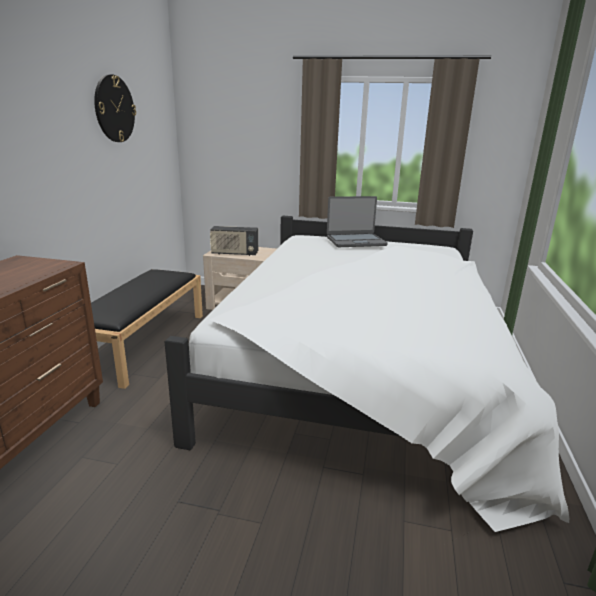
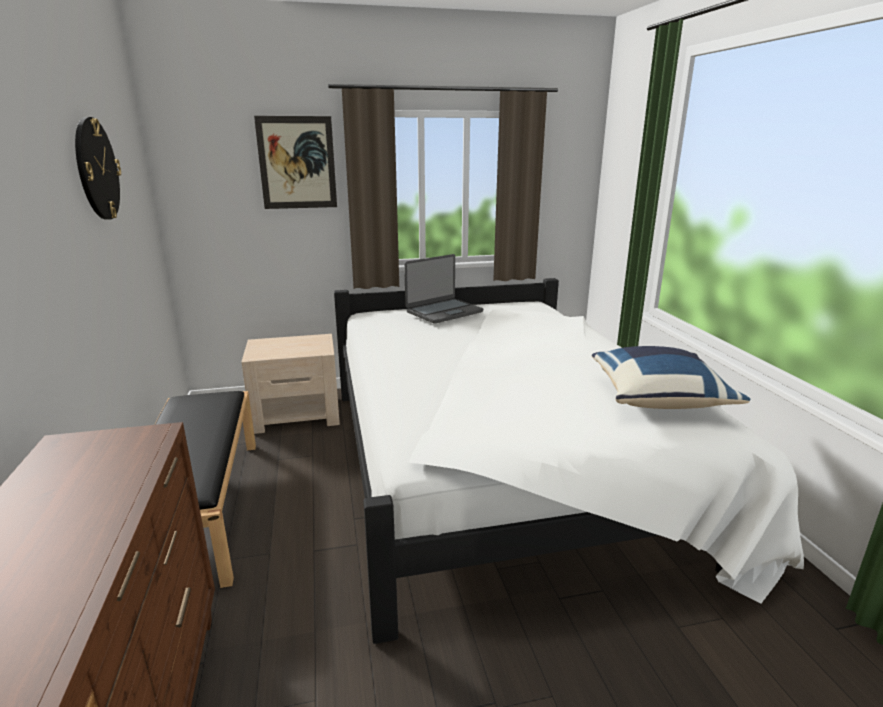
camera: 25 degrees left, 0 degrees up
radio [210,226,258,256] -> none
none -> picture [254,116,337,209]
none -> blue pillow [592,346,750,409]

